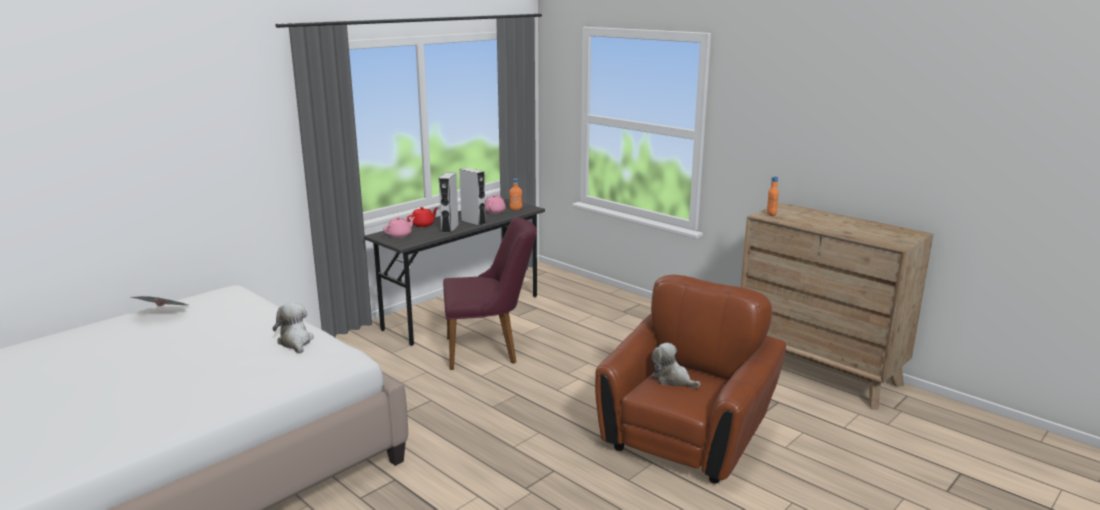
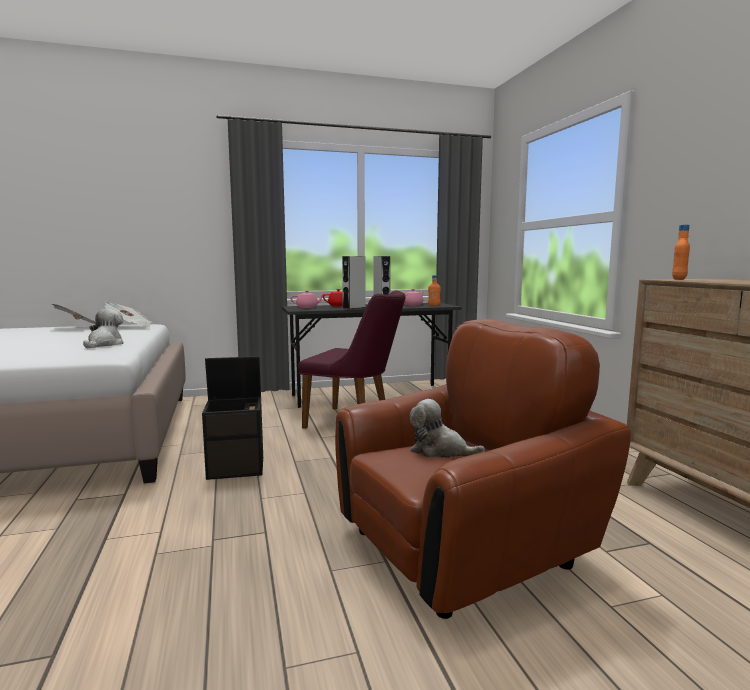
camera: 30 degrees right, 10 degrees down
plush toy [651,343,700,389] -> plush toy turned 45 degrees counterclockwise [410,399,485,458]
none -> newspaper [104,302,152,327]
none -> black storage box [202,356,263,480]

